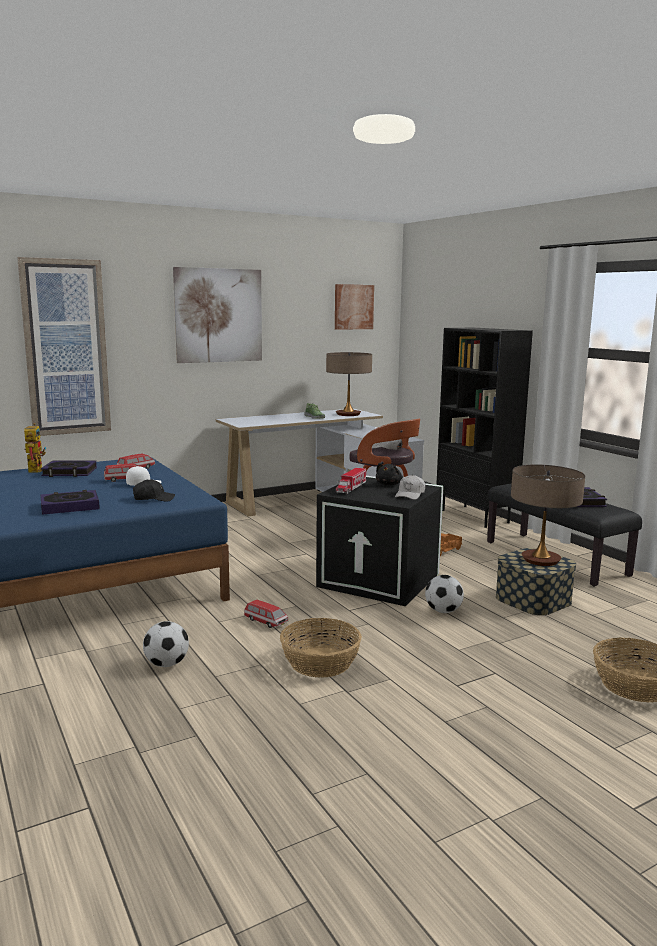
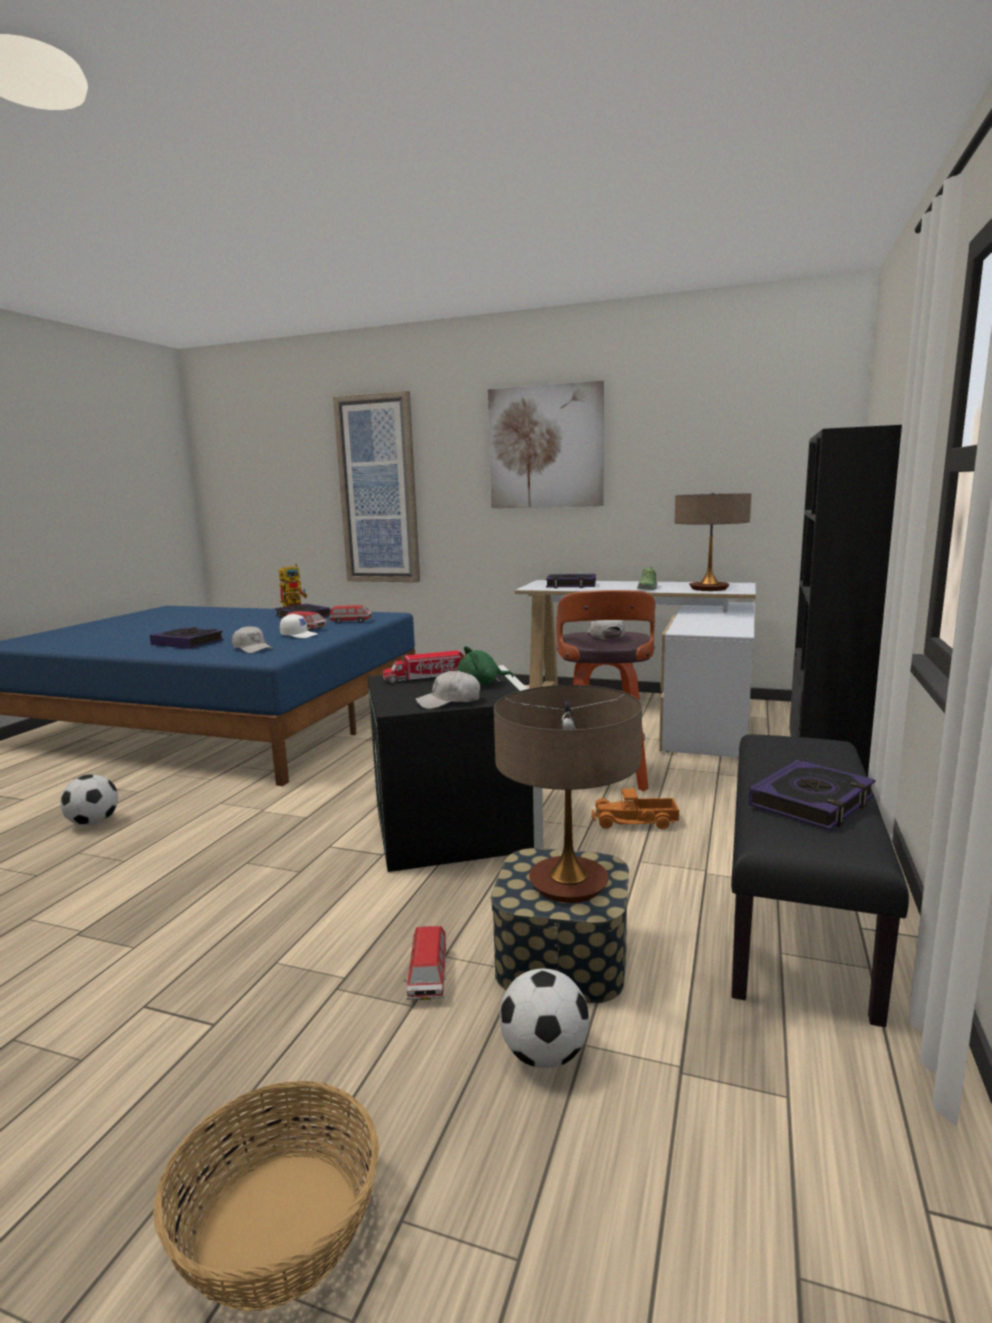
camera: 50 degrees right, 0 degrees up
black cap [133,479,175,502] -> white cap [232,626,273,653]
toy car [244,600,289,628] -> toy car moved to [404,926,446,1000]
basket [280,618,362,678] -> none
picture [335,284,374,330] -> none
black plush toy [376,463,403,485] -> green plush toy [458,646,514,685]
football [425,575,464,613] -> football moved to [500,968,589,1068]
none -> book [546,574,596,588]

